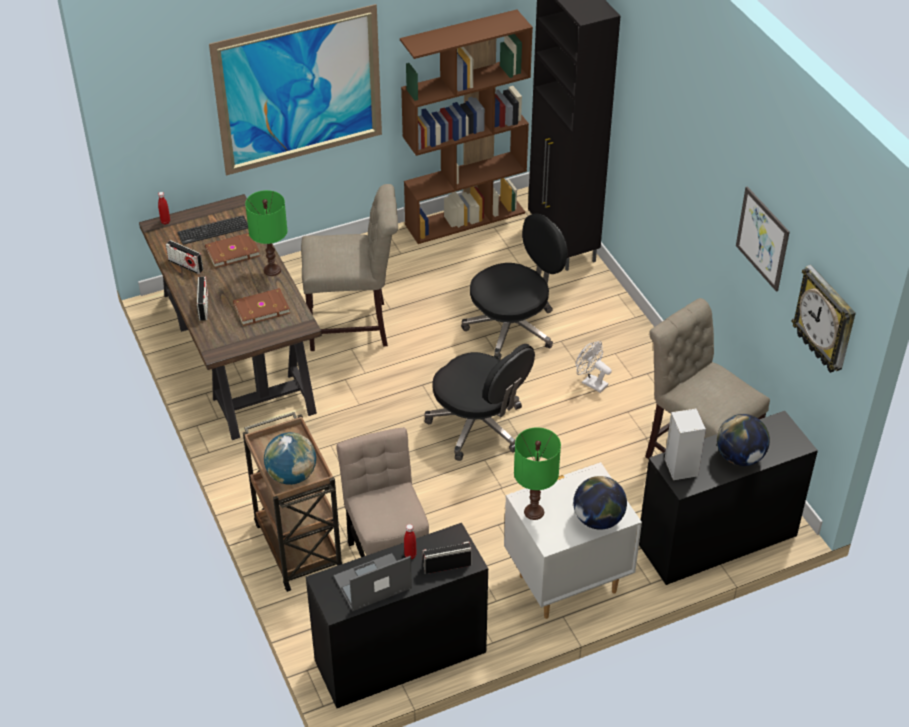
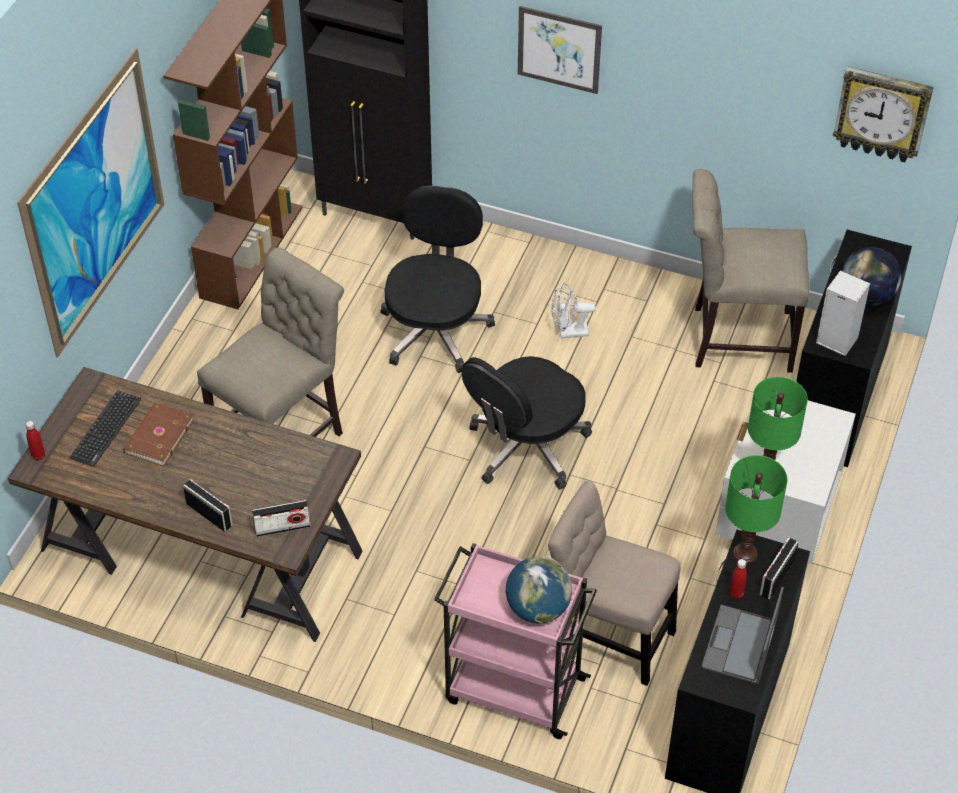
camera: 45 degrees left, 5 degrees up
radio [165,240,203,274] -> radio moved to [252,500,310,537]
brown book [233,288,290,326] -> none
brown cart [243,412,342,592] -> pink cart [434,543,597,739]
green table lamp [245,190,287,276] -> green table lamp moved to [725,455,787,564]
black office chair [424,344,535,461] -> black office chair turned 135 degrees clockwise [462,356,592,489]
globe [573,476,627,530] -> none
picture [736,186,790,292] -> picture moved to [518,6,602,94]

